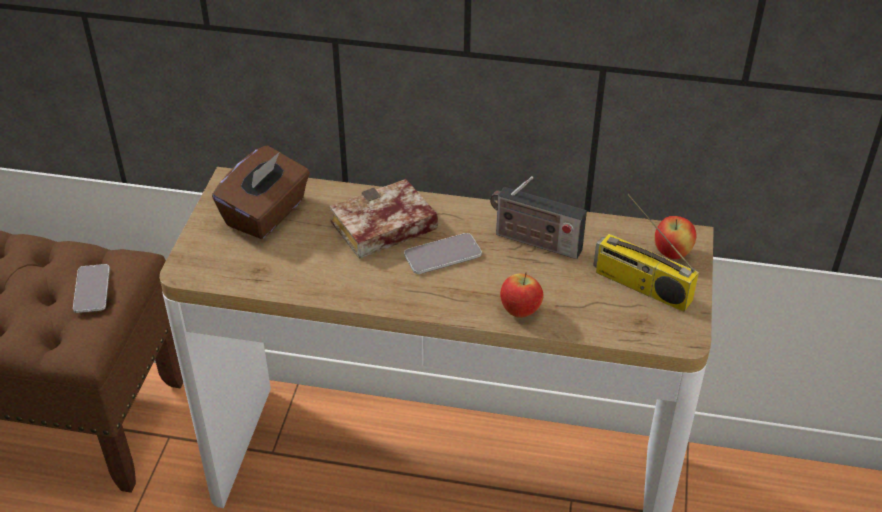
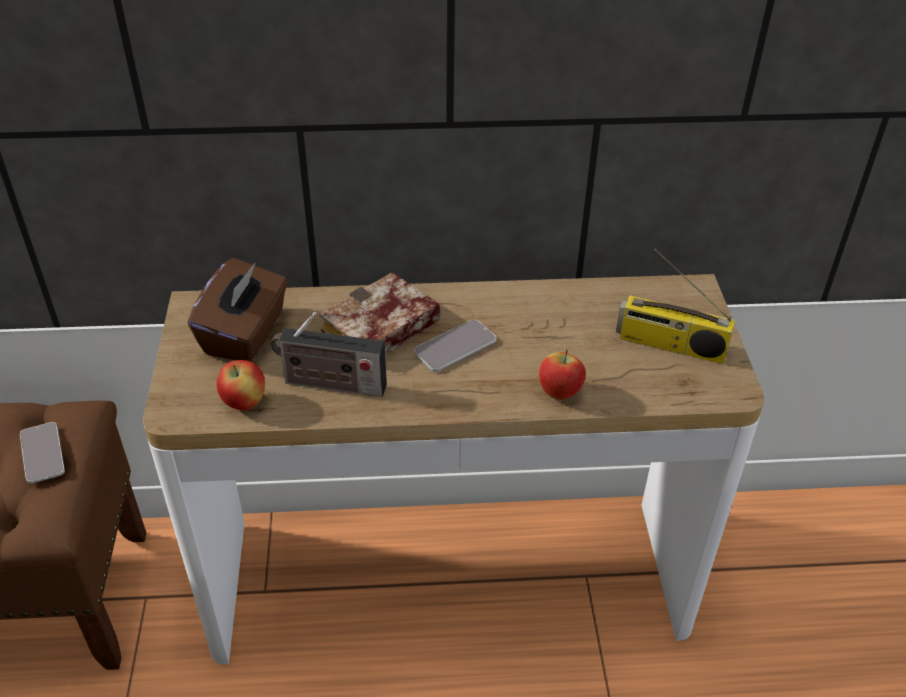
camera: 15 degrees left, 0 degrees up
radio [490,176,587,259] -> radio moved to [271,312,387,397]
apple [654,216,696,259] -> apple moved to [216,360,265,410]

